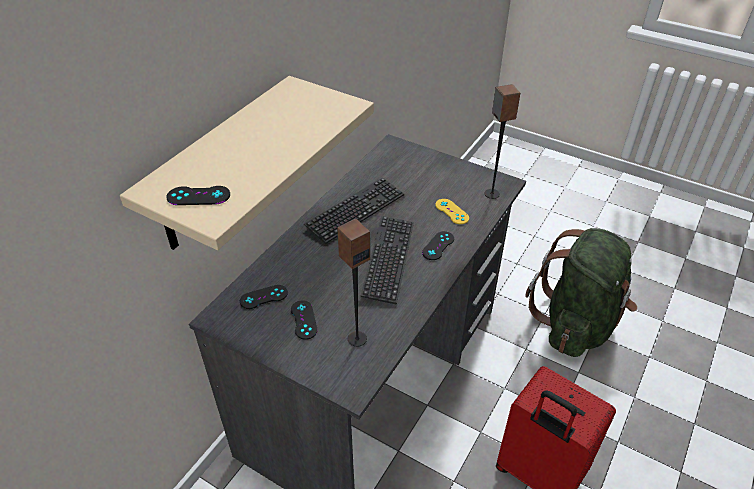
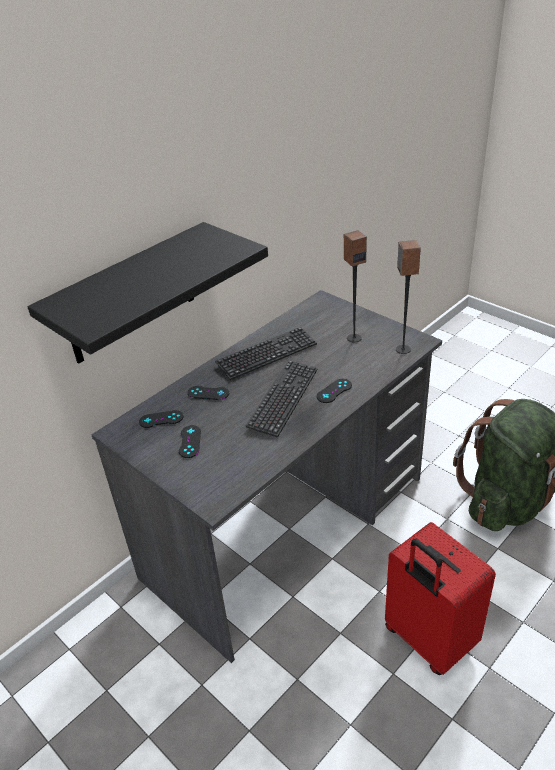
camera: 15 degrees right, 5 degrees down
beige shelf [120,76,374,250] -> black shelf [27,222,268,364]
black game controller [166,186,230,205] -> black game controller moved to [187,386,229,400]
speaker [337,219,370,347] -> speaker moved to [344,230,367,342]
yellow game controller [435,199,469,224] -> none

